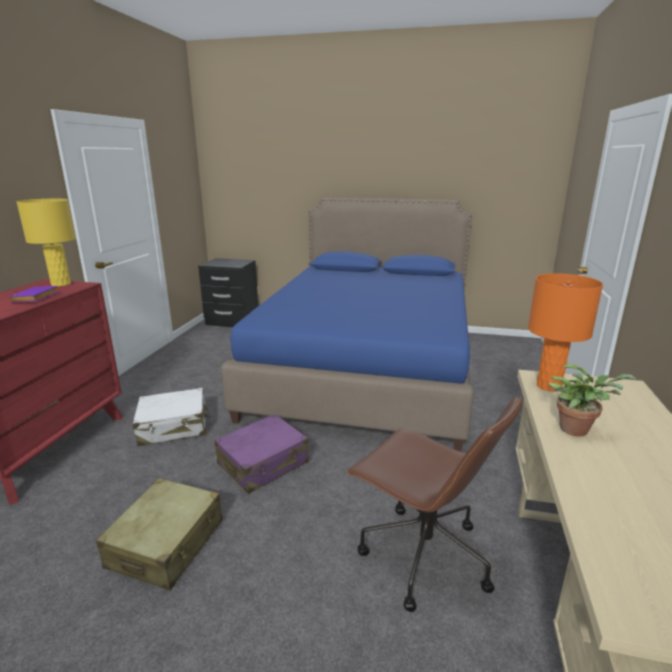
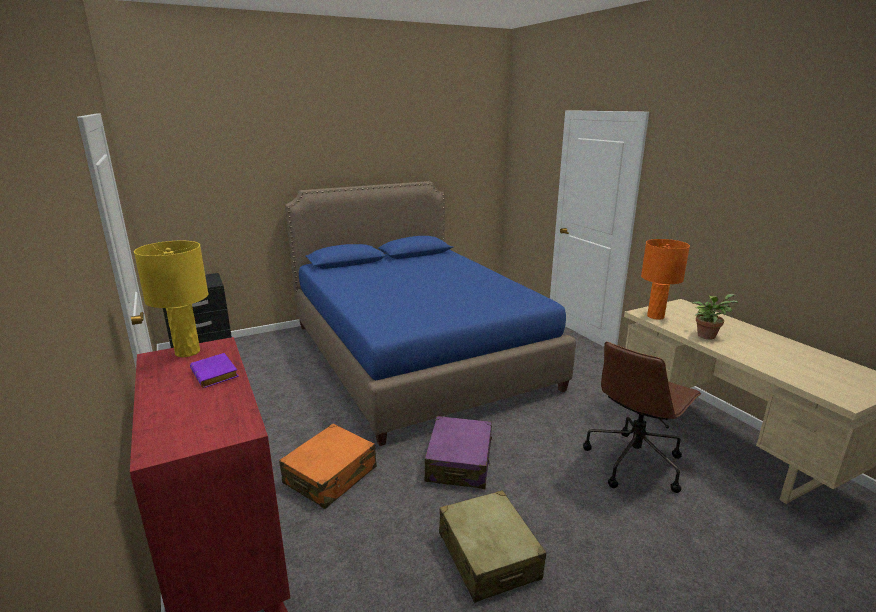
camera: 40 degrees left, 0 degrees up
white suitcase [133,388,210,446] -> orange suitcase [279,424,377,509]
brown office chair [346,396,522,612] -> brown office chair turned 135 degrees clockwise [583,341,702,493]

